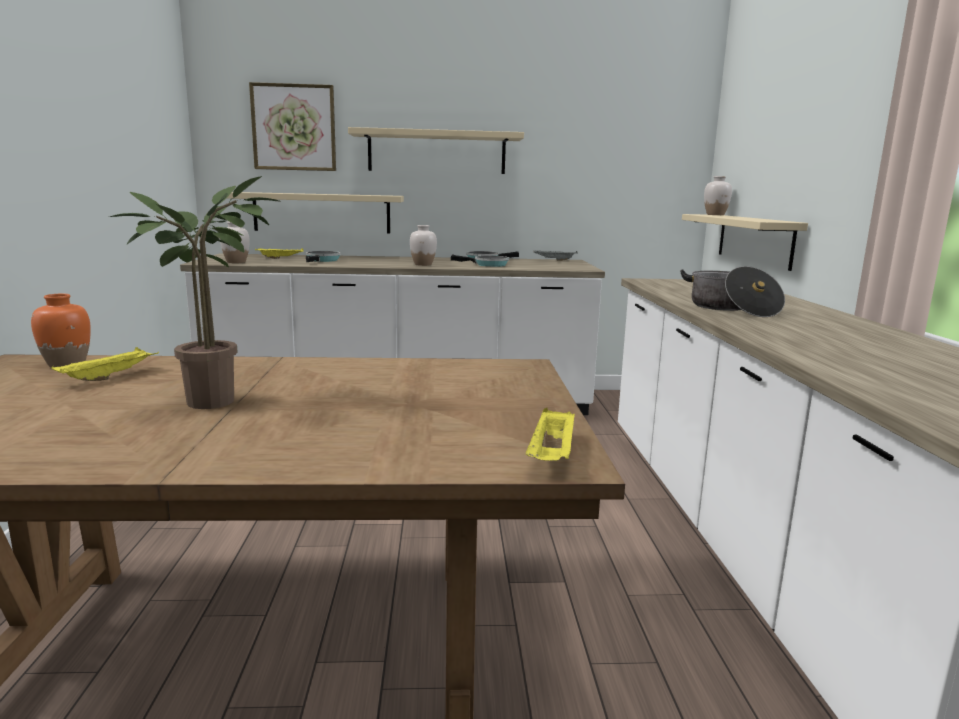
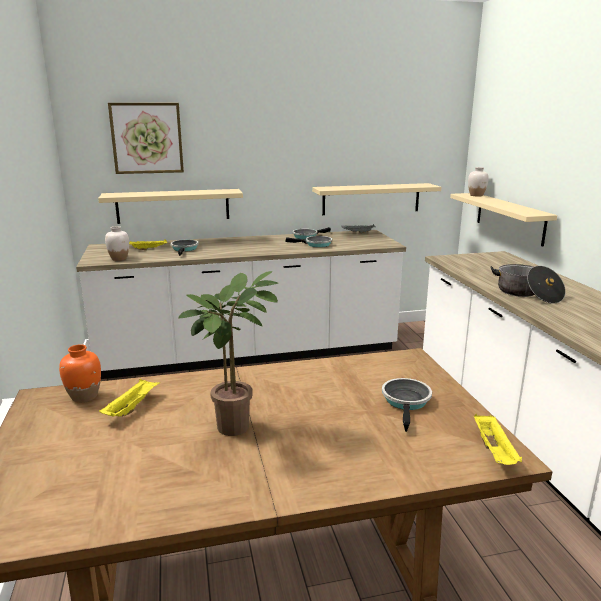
camera: 10 degrees left, 5 degrees up
beige shelf [348,127,524,174] -> beige shelf moved to [312,183,441,215]
white vase [410,225,437,266] -> none
none -> frying pan [382,378,432,432]

